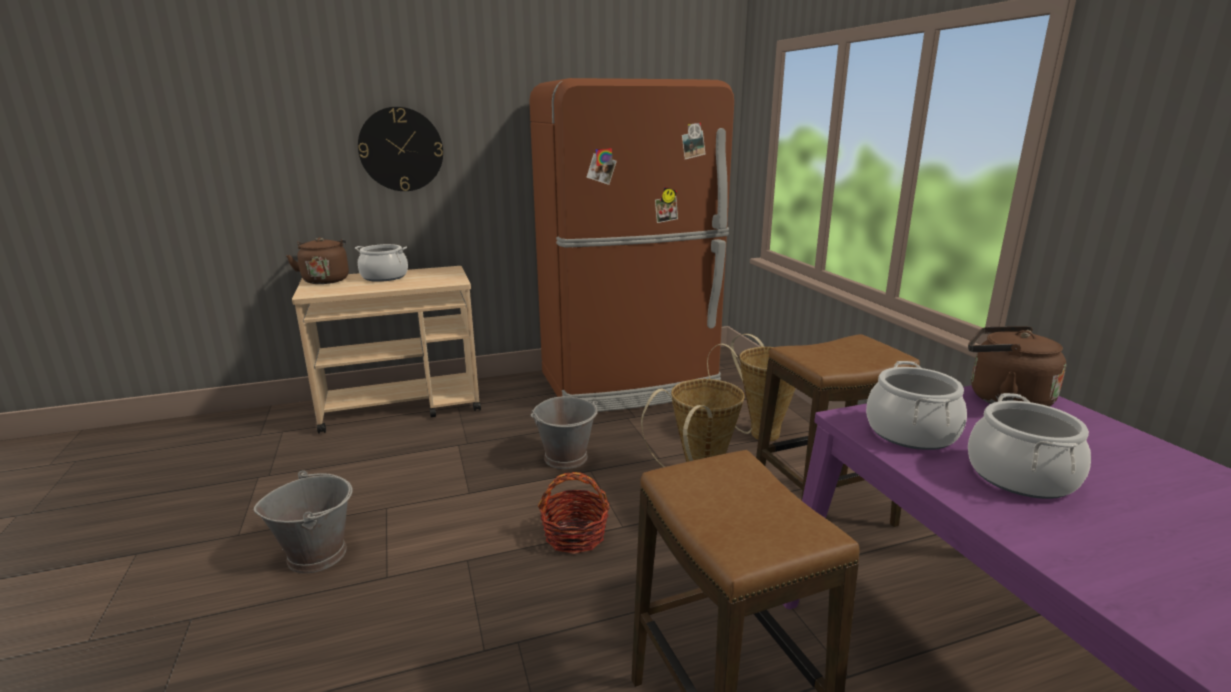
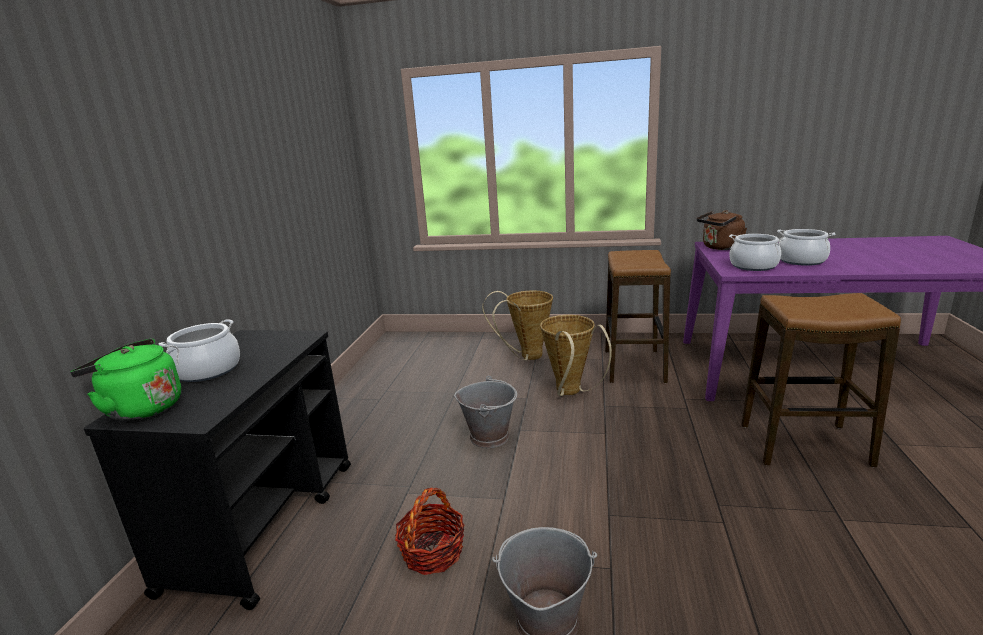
camera: 60 degrees left, 0 degrees up
brown kettle [286,237,349,284] -> green kettle [70,338,181,421]
beige cart [292,266,481,434] -> black cart [84,330,351,610]
wall clock [358,107,443,191] -> none
brown fridge [529,78,734,412] -> none
basket [538,472,610,554] -> basket moved to [395,488,464,575]

